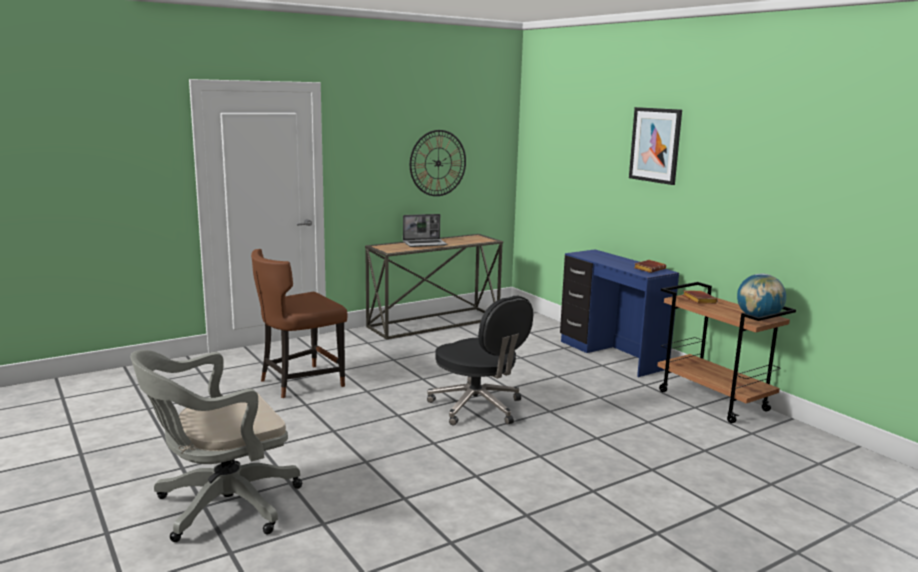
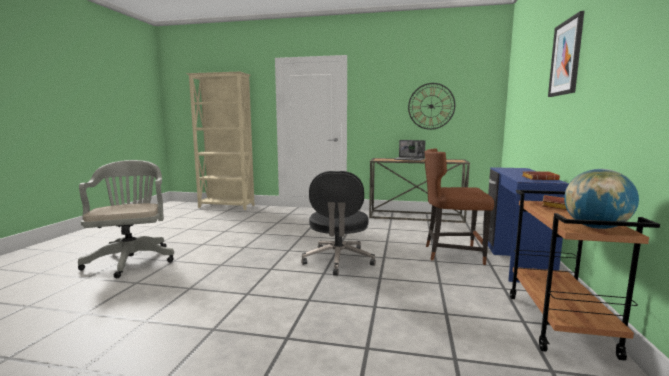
camera: 45 degrees right, 5 degrees down
grey office chair [131,350,302,542] -> grey office chair turned 60 degrees clockwise [78,160,174,278]
brown chair [251,249,348,398] -> brown chair moved to [424,148,494,265]
none -> beige bookcase [186,72,255,210]

